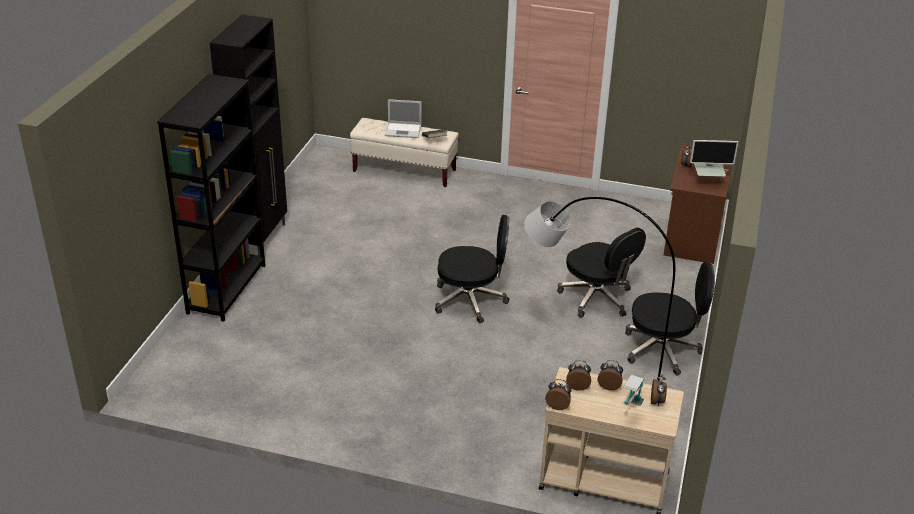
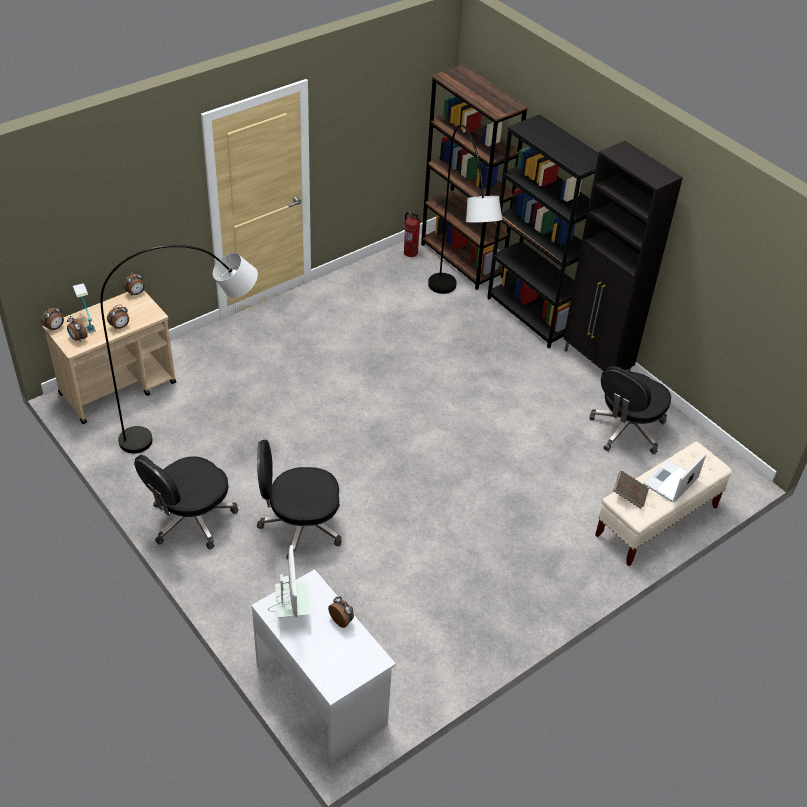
camera: 125 degrees right, 10 degrees up
black office chair [435,215,509,323] -> black office chair moved to [589,366,671,455]
alarm clock [566,360,591,391] -> alarm clock moved to [41,305,64,330]
brown desk [664,142,732,264] -> white desk [251,569,396,763]
monitor [690,140,739,182] -> monitor turned 135 degrees clockwise [268,545,310,617]
none -> fire extinguisher [404,211,420,257]
none -> brown bookcase [421,65,528,290]
none -> grey floor lamp [428,124,503,294]

